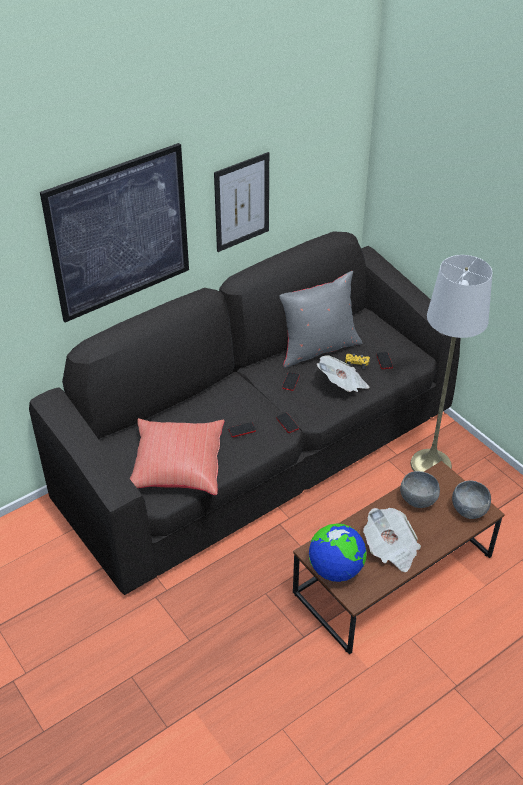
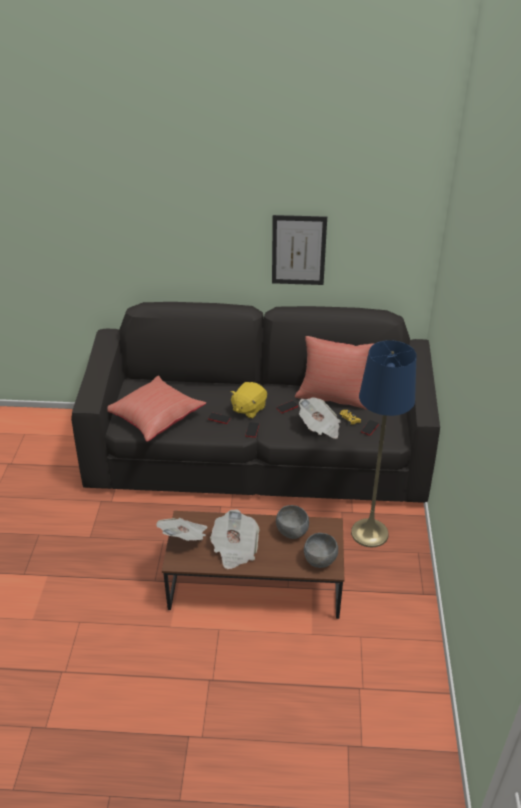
camera: 40 degrees right, 5 degrees down
picture [40,143,189,322] -> none
grey pillow [279,271,363,368] -> red pillow [295,336,374,410]
globe [309,524,367,582] -> newspaper [156,518,207,541]
white floor lamp [411,255,493,472] -> blue floor lamp [351,340,417,547]
none -> yellow plush toy [230,382,267,419]

